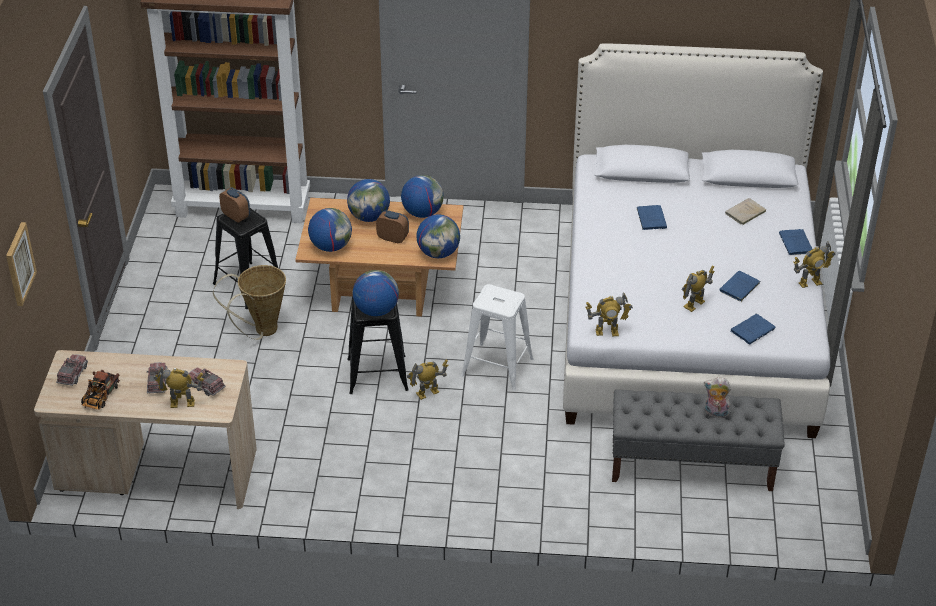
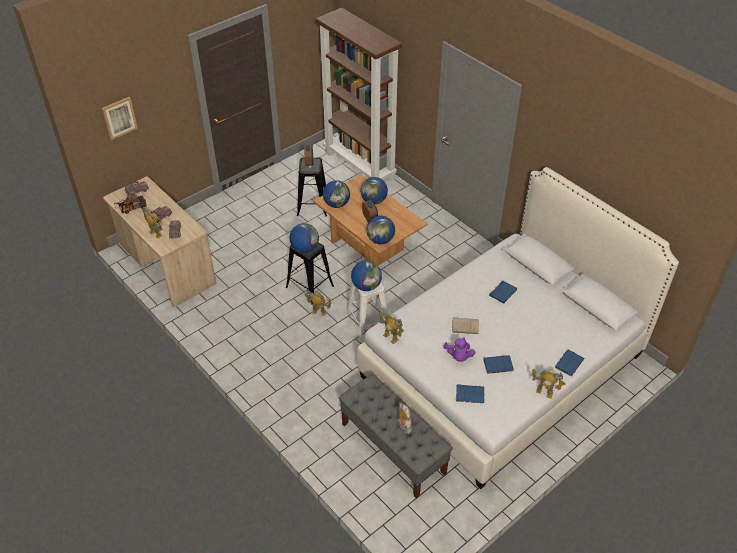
camera: 45 degrees right, 5 degrees up
basket [213,265,286,340] -> none
globe [401,175,444,218] -> globe moved to [351,260,382,291]
toy robot [682,266,715,312] -> purple plush toy [444,337,475,362]
beige book [725,198,767,225] -> beige book moved to [452,317,479,334]

